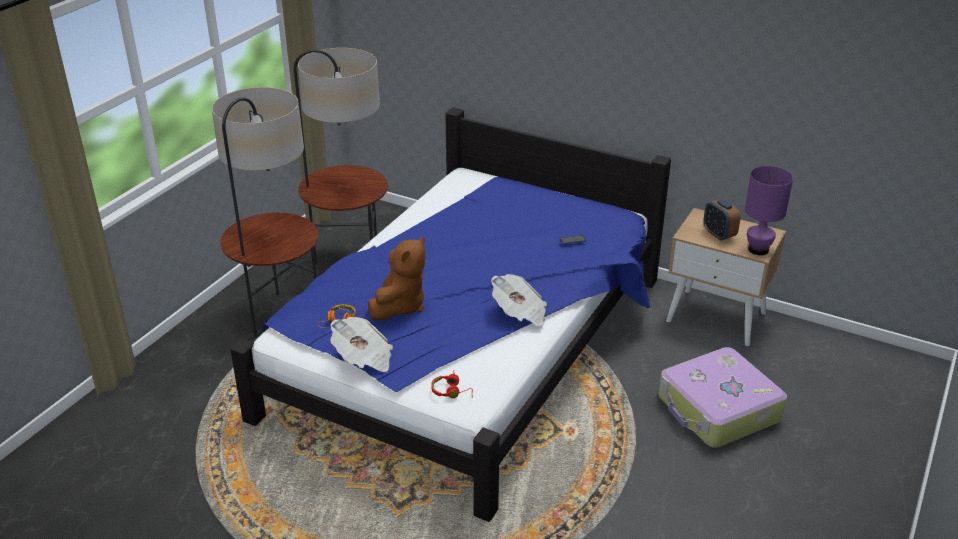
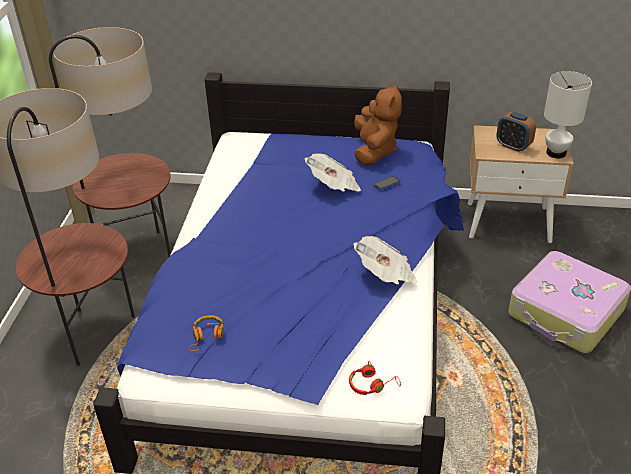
camera: 20 degrees left, 5 degrees up
newspaper [330,317,393,372] -> newspaper moved to [305,154,361,192]
brown plush toy [368,237,425,320] -> brown plush toy moved to [354,84,402,166]
purple table lamp [745,166,793,255] -> white table lamp [544,71,592,158]

